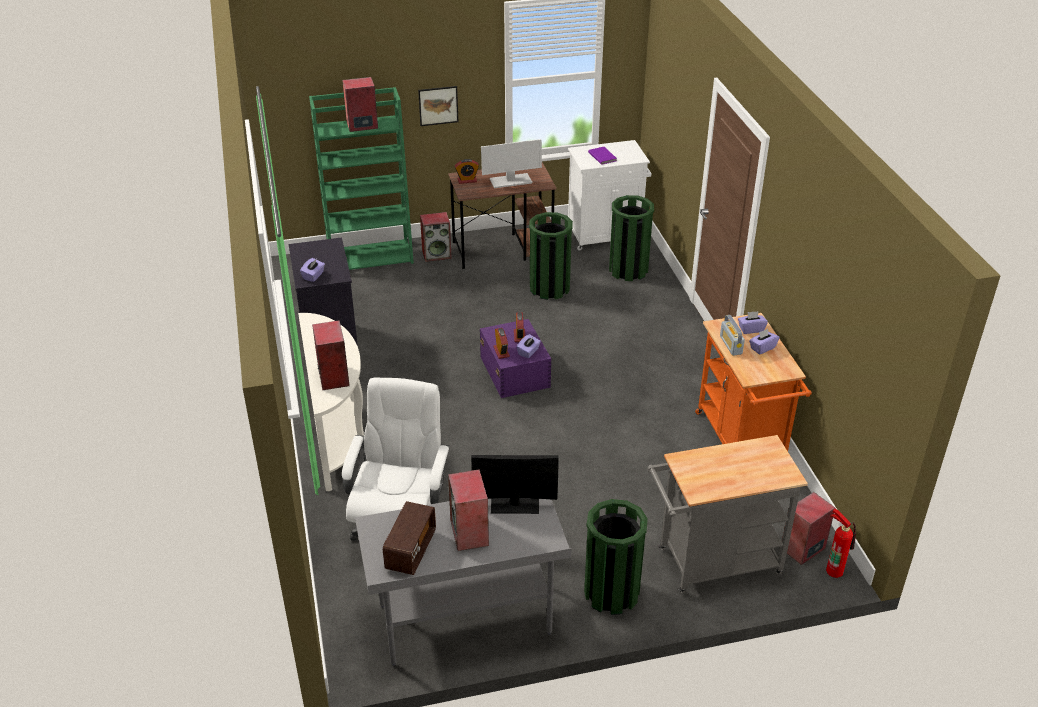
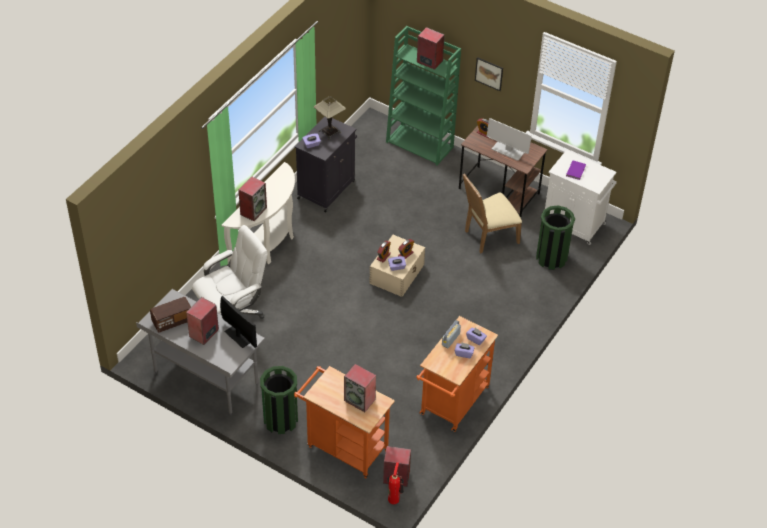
camera: 45 degrees right, 10 degrees up
speaker [420,212,452,262] -> speaker moved to [344,364,376,412]
purple storage box [480,319,551,398] -> beige storage box [369,235,425,297]
green trash can [529,212,573,300] -> beige chair [463,173,522,253]
grey cart [647,435,808,594] -> orange cart [294,366,395,478]
none -> table lamp [314,96,346,139]

